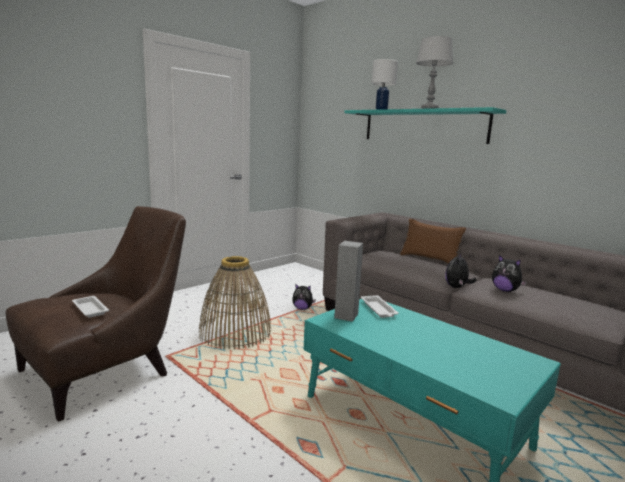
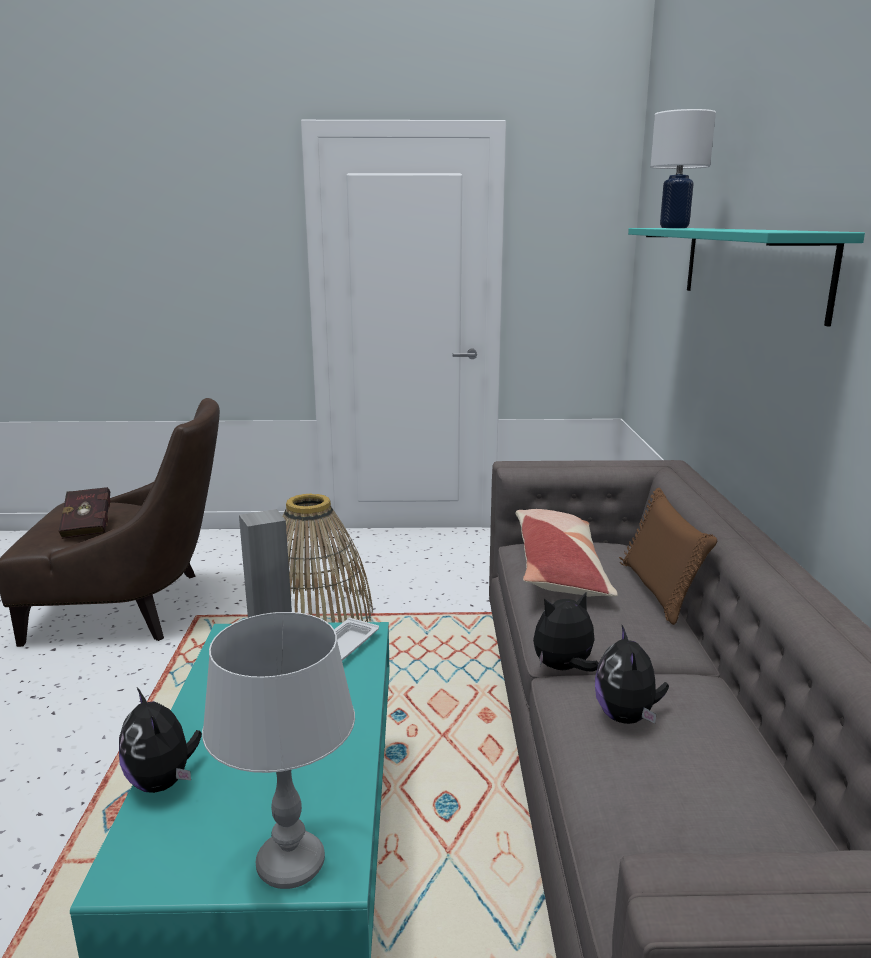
camera: 45 degrees right, 5 degrees up
white tray [72,296,109,318] -> red book [59,487,111,539]
plush toy [292,284,316,310] -> plush toy moved to [119,688,202,793]
grey table lamp [416,36,453,109] -> grey table lamp moved to [202,612,355,889]
none -> pillow [516,509,618,597]

